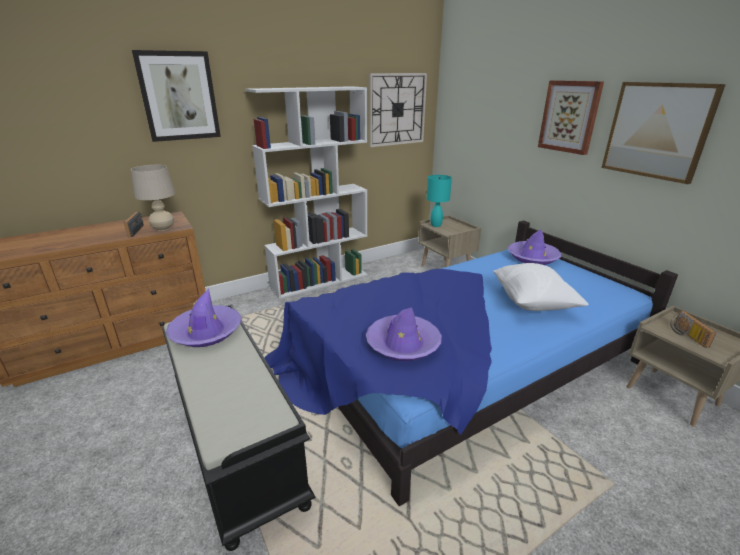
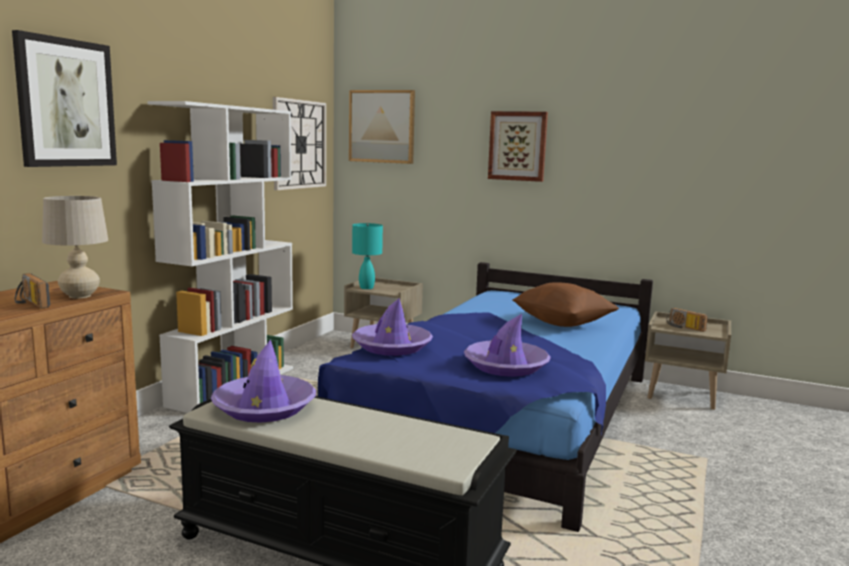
camera: 35 degrees left, 15 degrees down
white pillow [493,263,589,311] -> brown pillow [512,282,619,327]
purple hat [508,230,562,265] -> purple hat moved to [352,298,433,356]
picture [602,82,726,184] -> picture moved to [349,90,415,164]

